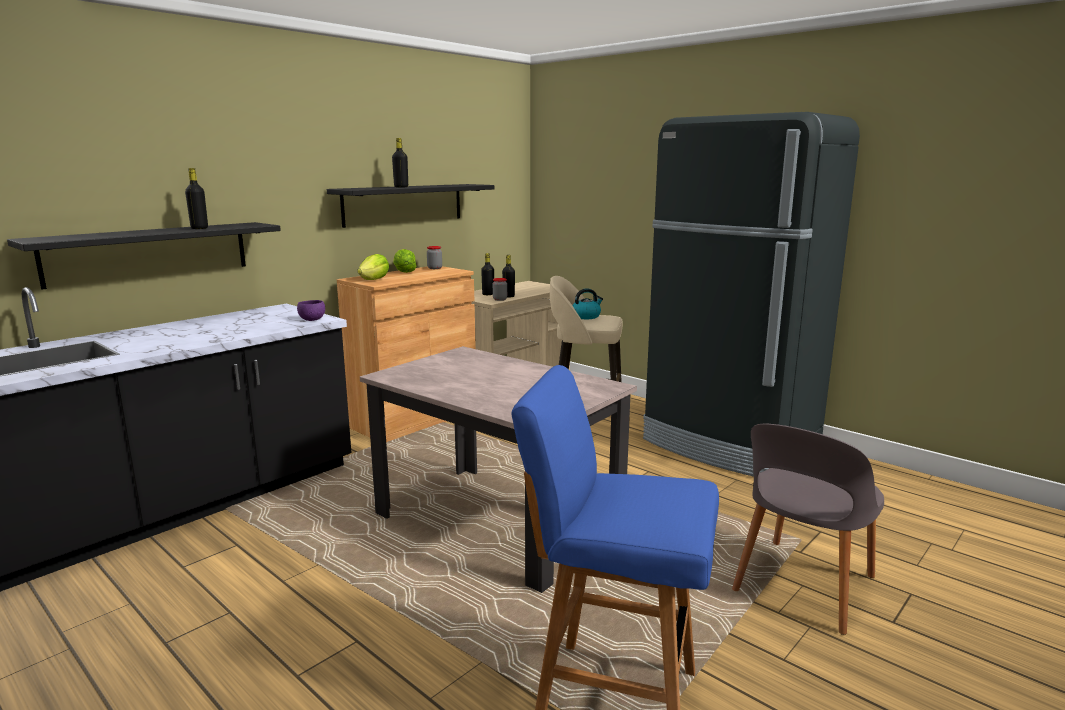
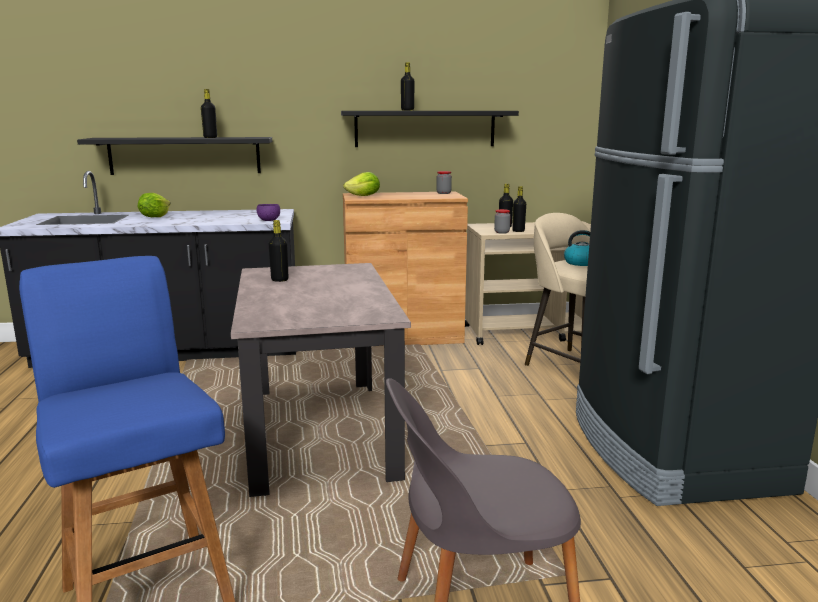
camera: 40 degrees right, 0 degrees up
lettuce [393,249,416,273] -> lettuce moved to [138,193,171,217]
none -> black bottle [269,220,288,282]

